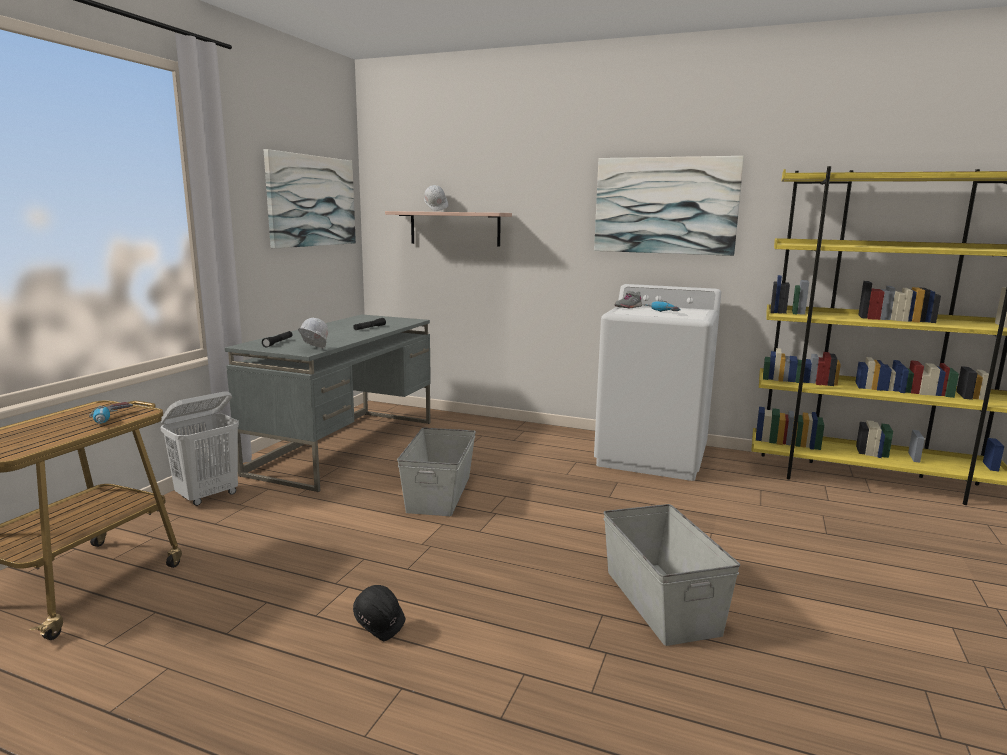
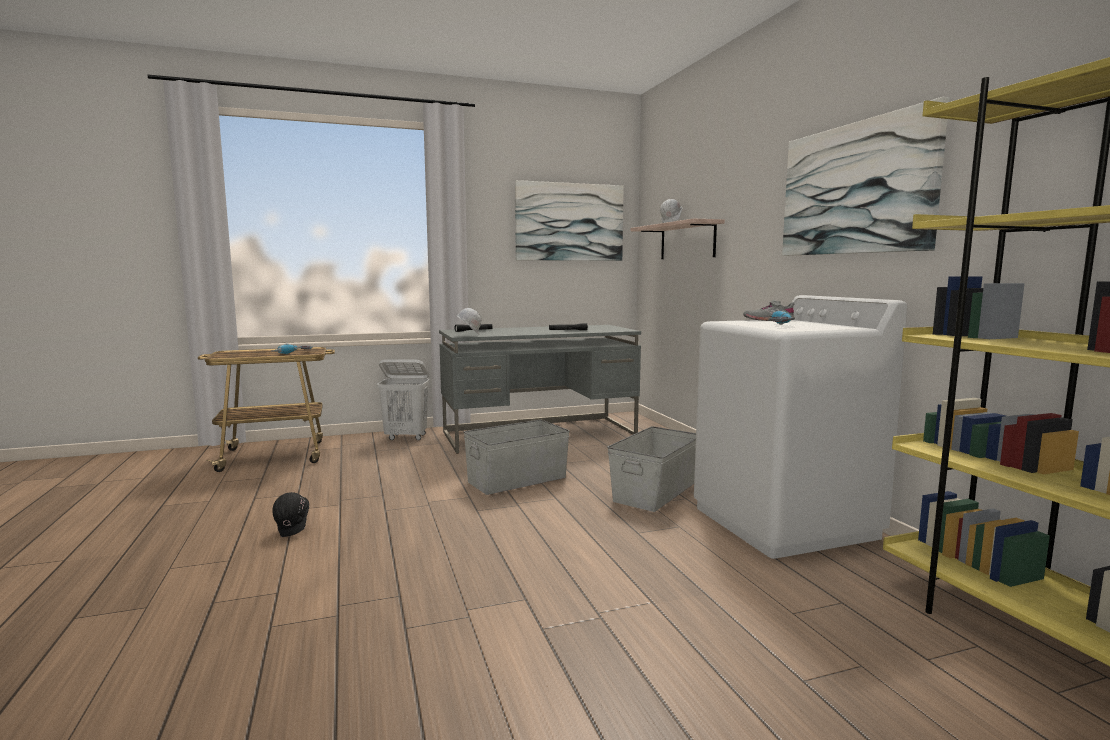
camera: 50 degrees right, 5 degrees down
grey storage box [603,504,740,646] -> grey storage box moved to [607,426,696,512]

